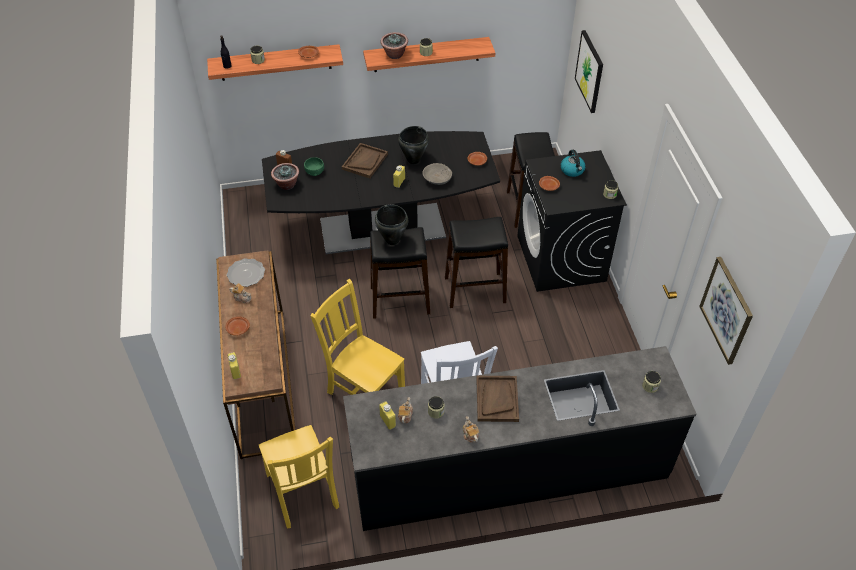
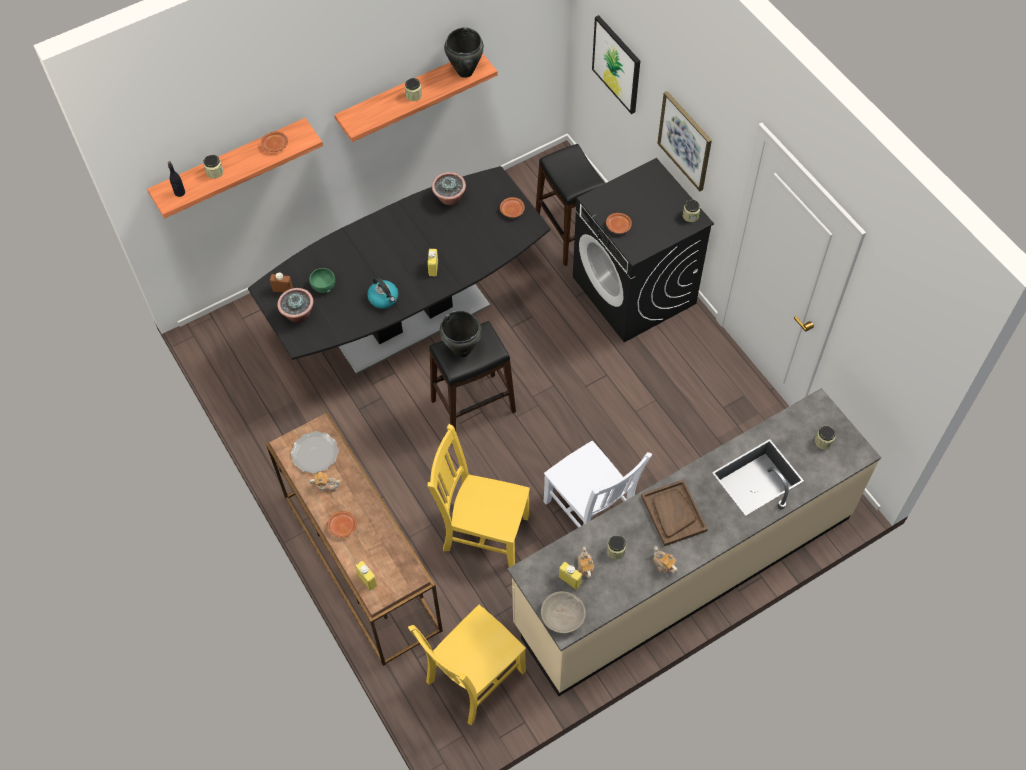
camera: 20 degrees left, 10 degrees up
yellow chair [259,425,339,528] -> yellow chair turned 90 degrees clockwise [408,605,526,725]
brown tray [342,143,388,178] -> none
black counter [343,346,697,531] -> beige counter [507,388,881,697]
potted plant [380,32,408,59] -> potted plant moved to [432,172,466,205]
black cooking pot [398,126,429,164] -> black cooking pot moved to [444,27,484,78]
grey bowl [423,163,452,185] -> grey bowl moved to [541,591,586,633]
black stool [445,217,508,308] -> none
kettle [561,150,586,177] -> kettle moved to [367,277,398,309]
picture [699,257,753,365] -> picture moved to [657,91,712,191]

